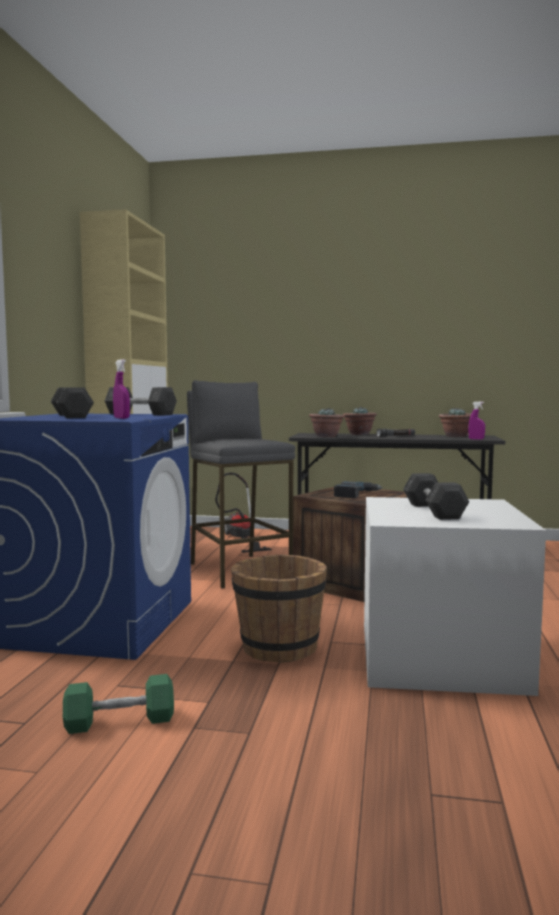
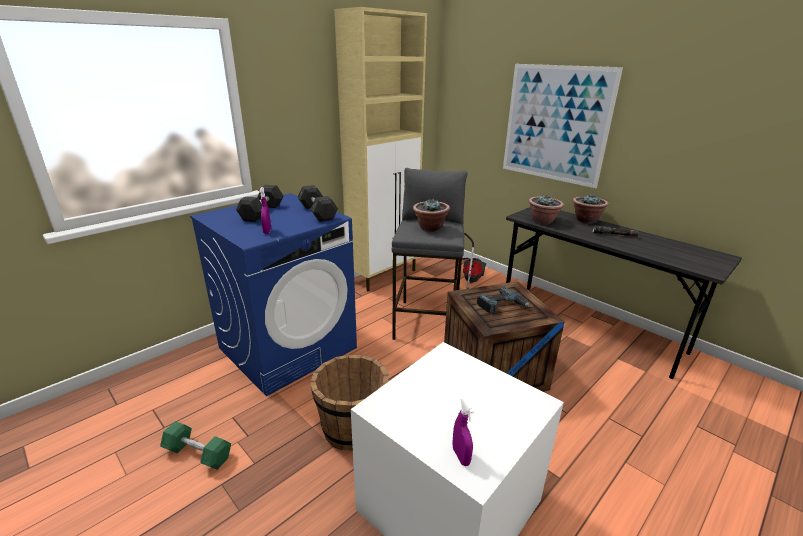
camera: 35 degrees right, 20 degrees up
grey dumbbell [403,473,469,520] -> none
potted plant [439,408,471,437] -> potted plant moved to [413,199,450,232]
purple spray bottle [468,402,485,440] -> purple spray bottle moved to [453,398,474,466]
none -> picture [503,64,623,188]

